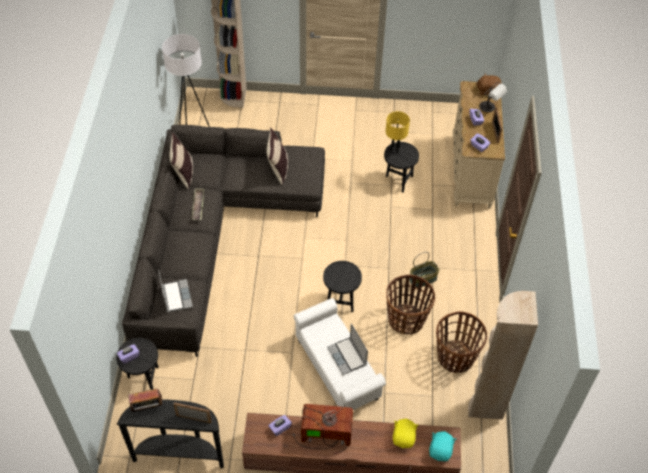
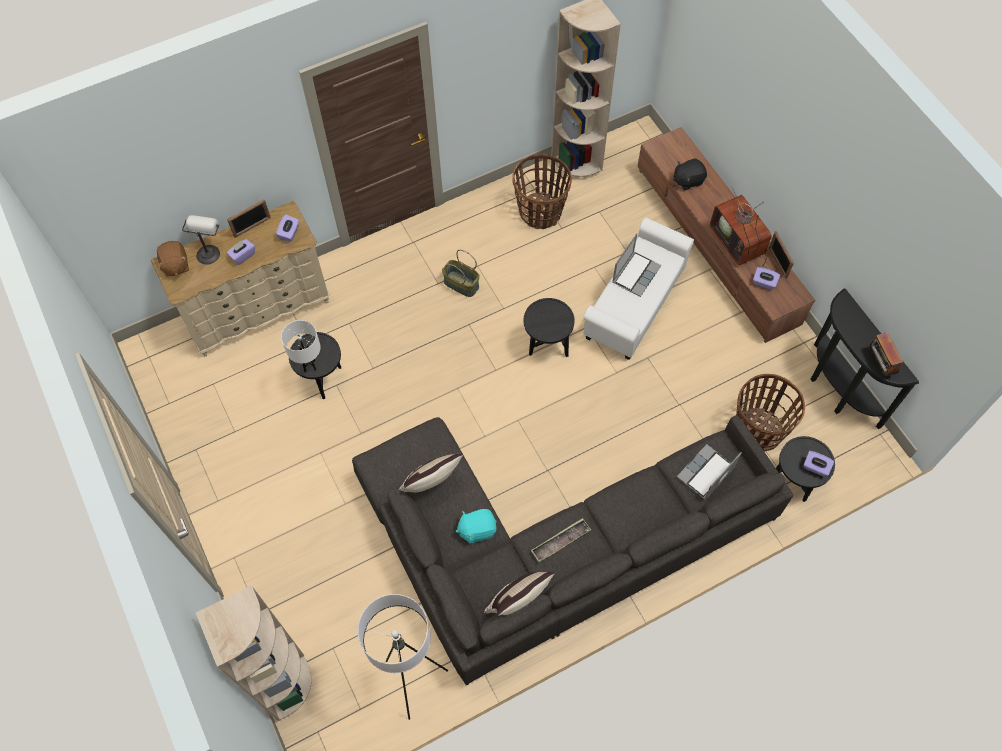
camera: 120 degrees left, 10 degrees up
radio [128,388,163,412] -> radio turned 150 degrees counterclockwise [870,332,903,378]
picture frame [174,403,211,423] -> picture frame moved to [769,231,794,279]
yellow table lamp [386,111,410,153] -> white table lamp [281,320,321,372]
basket [386,275,435,335] -> basket moved to [736,374,805,451]
yellow plush toy [393,418,418,448] -> black plush toy [673,158,707,190]
turquoise plush toy [429,431,456,461] -> turquoise plush toy moved to [456,509,497,544]

